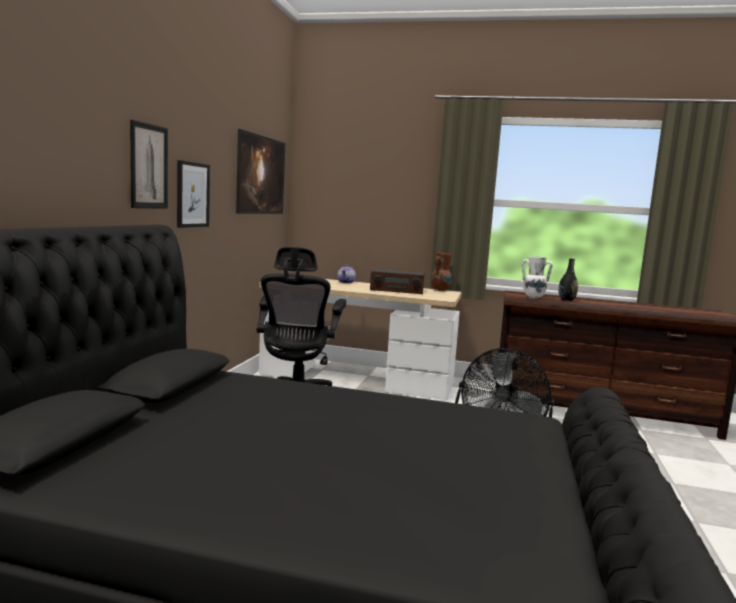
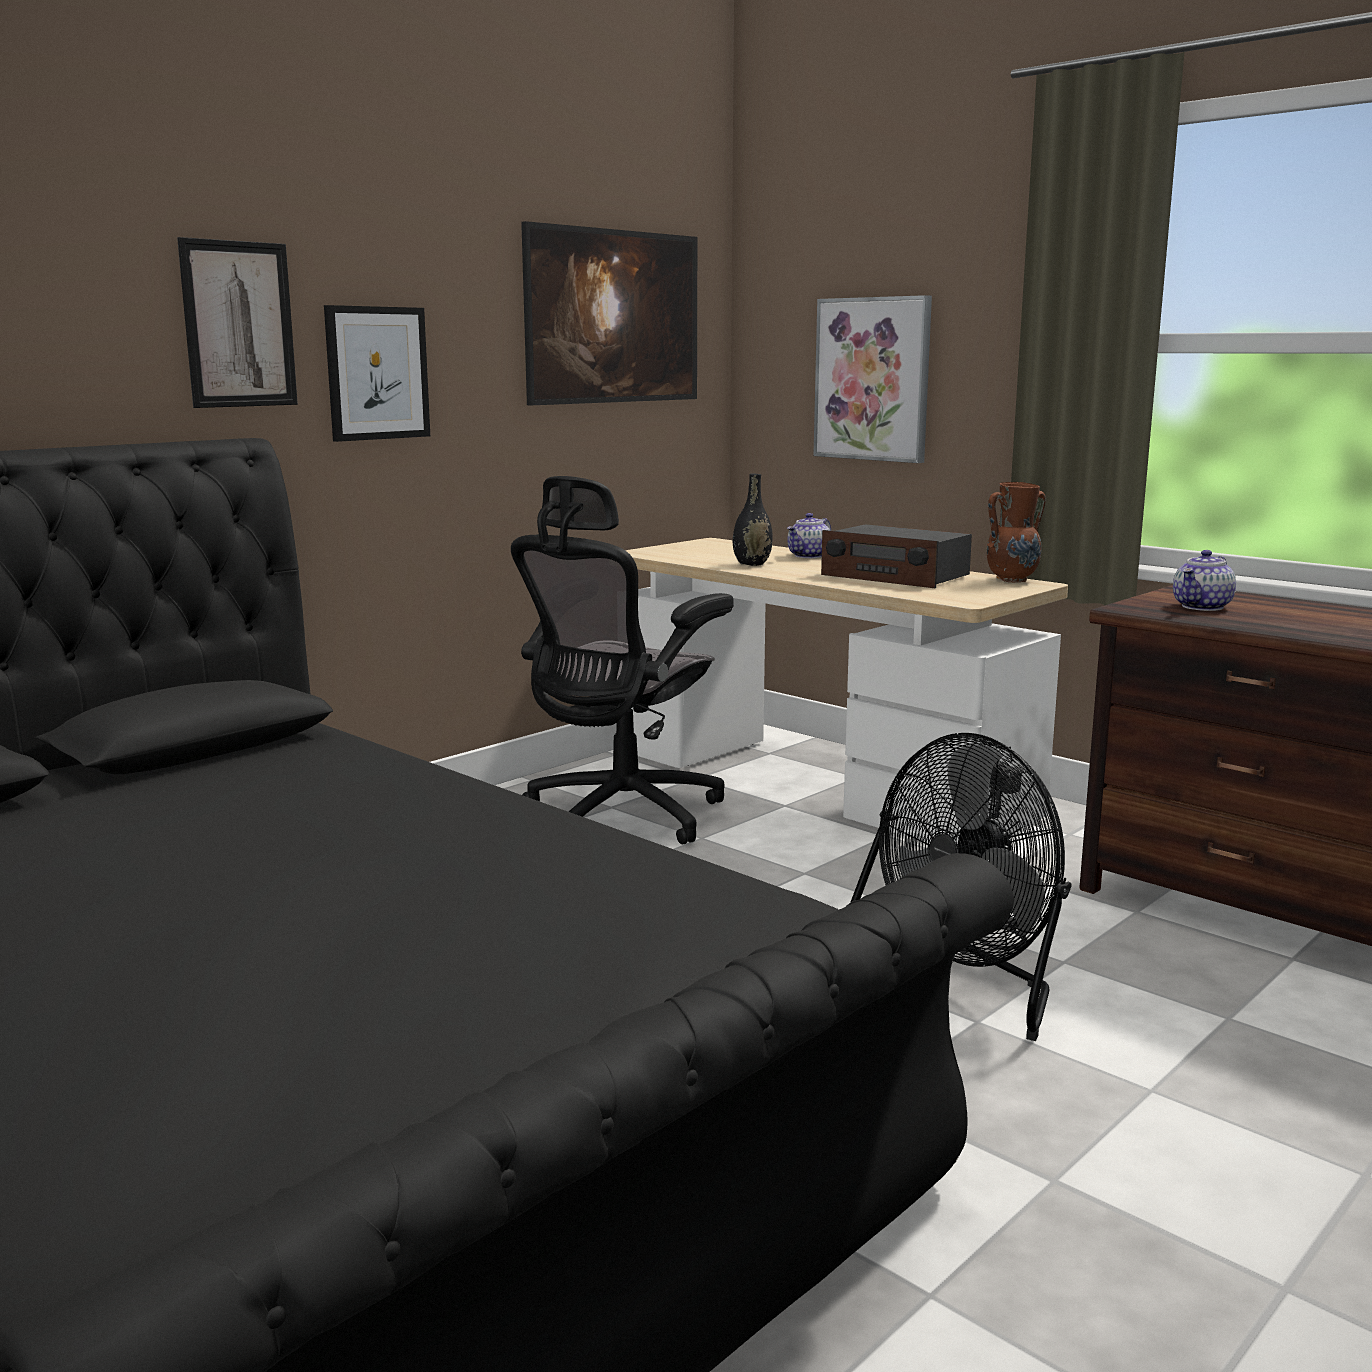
camera: 30 degrees right, 5 degrees up
white vase [521,256,553,299] -> teapot [1173,550,1236,611]
black vase [558,258,578,301] -> black vase moved to [733,473,773,566]
none -> picture [813,295,932,463]

